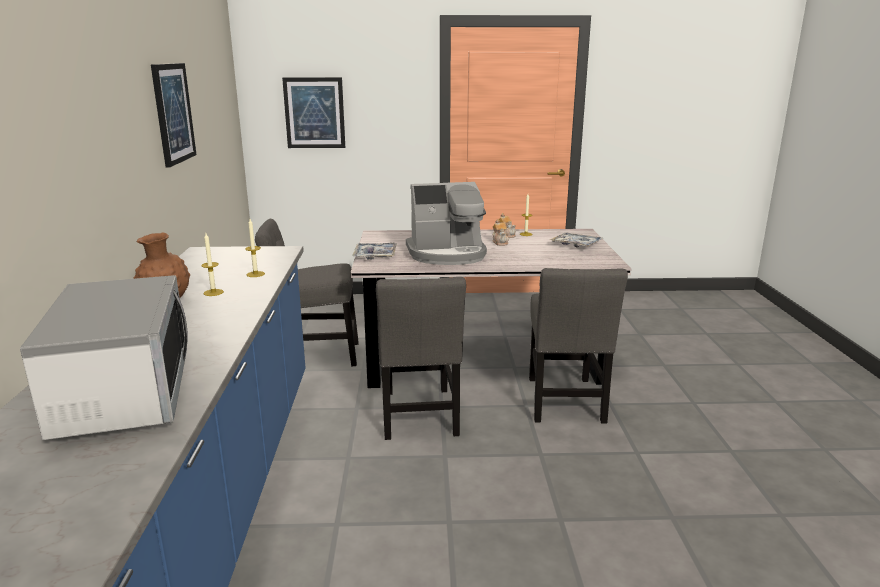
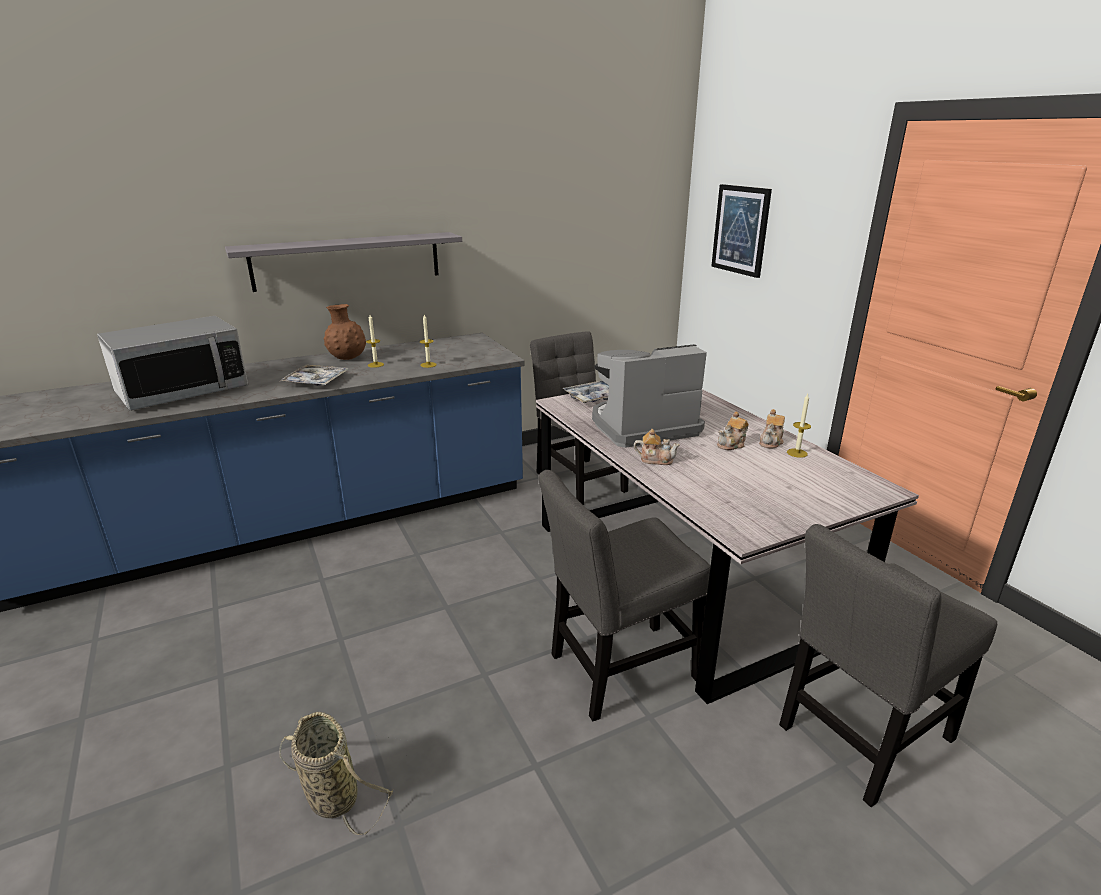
camera: 65 degrees right, 5 degrees up
picture [151,63,196,167] -> none
grey chair [376,277,466,440] -> grey chair moved to [779,524,997,807]
coffee machine [406,182,487,265] -> coffee machine turned 105 degrees clockwise [592,344,707,448]
tray [550,232,603,247] -> tray moved to [279,365,348,385]
none -> grey shelf [225,232,462,292]
none -> basket [279,712,393,835]
none -> teapot [634,429,680,465]

